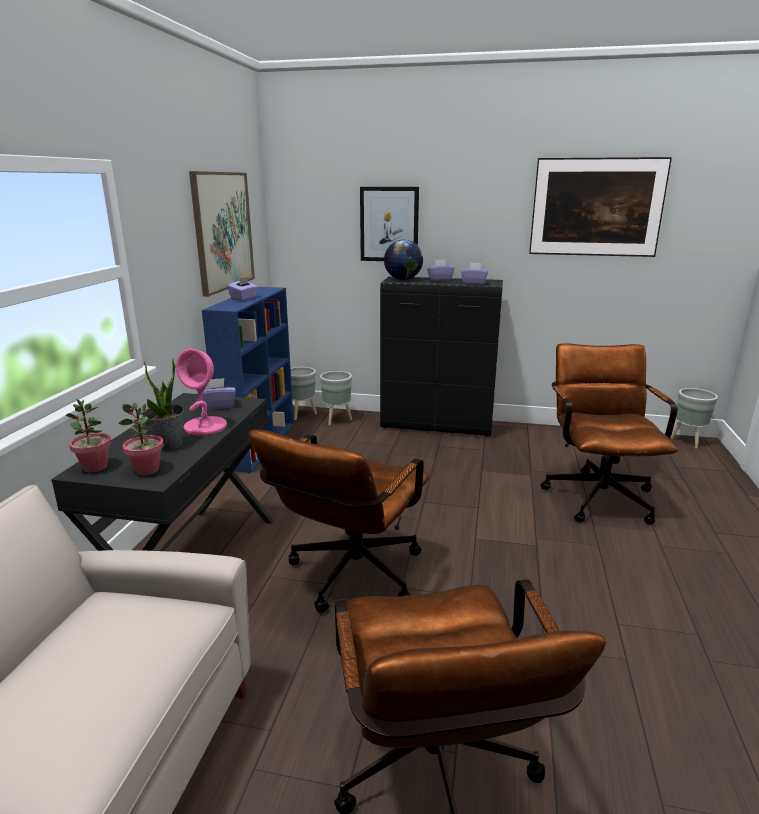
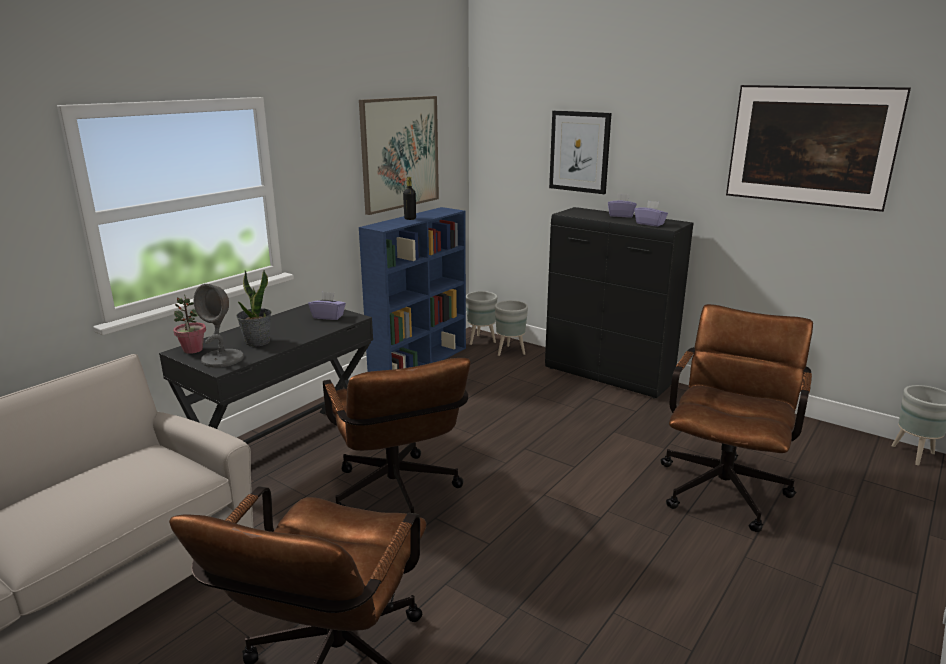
camera: 25 degrees right, 0 degrees up
potted plant [119,402,164,475] -> grey table lamp [194,284,244,368]
pink table lamp [176,348,227,436] -> none
purple tissue box [227,277,258,301] -> black bottle [403,177,416,220]
brown office chair [248,430,429,613] -> brown office chair turned 75 degrees counterclockwise [323,358,470,513]
globe [384,240,423,280] -> none

